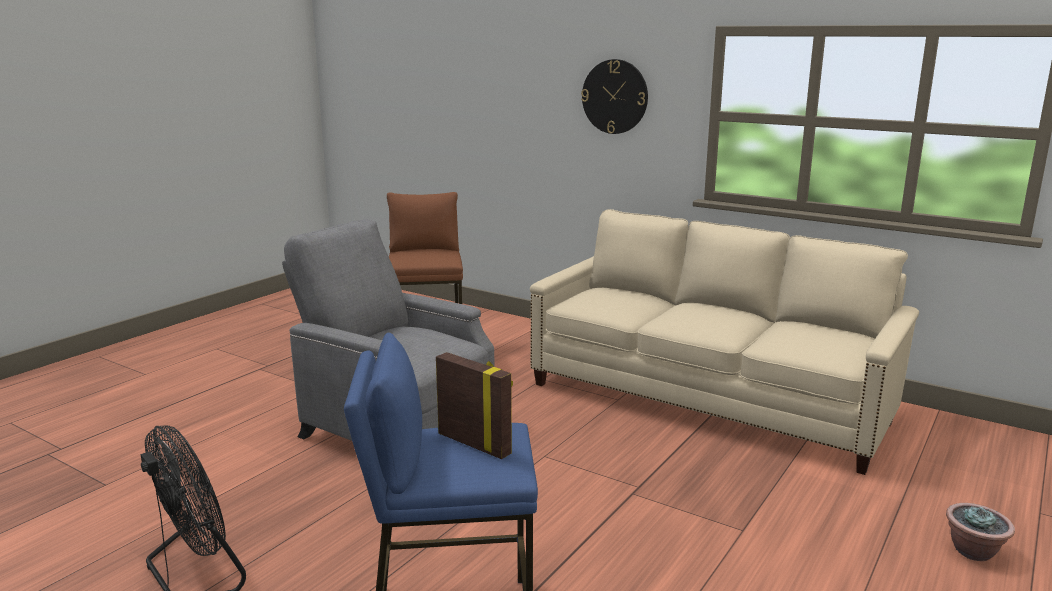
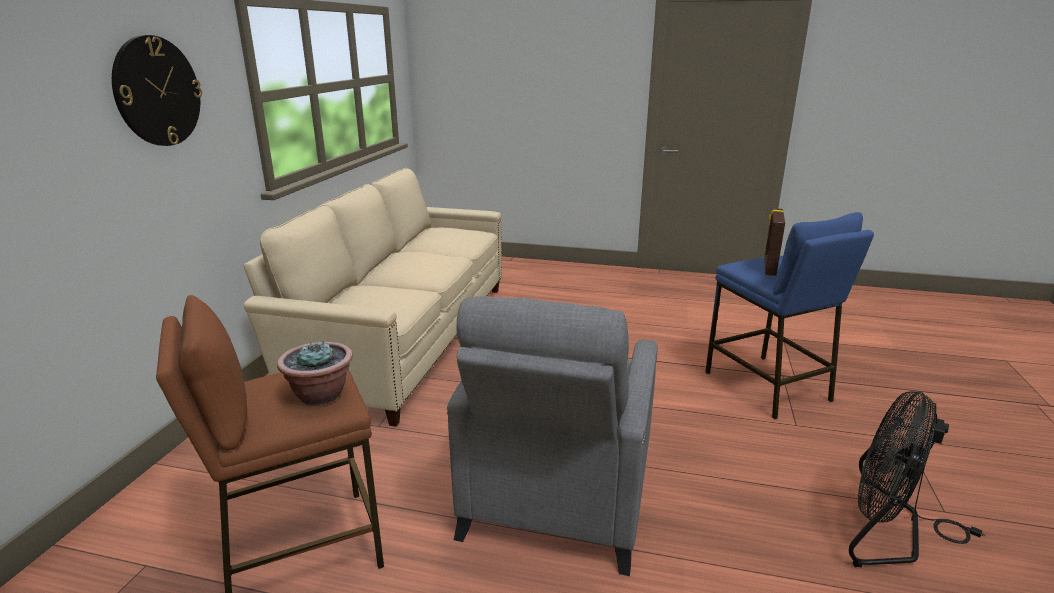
camera: 110 degrees left, 5 degrees up
potted plant [946,503,1015,561] -> potted plant moved to [277,340,353,406]

